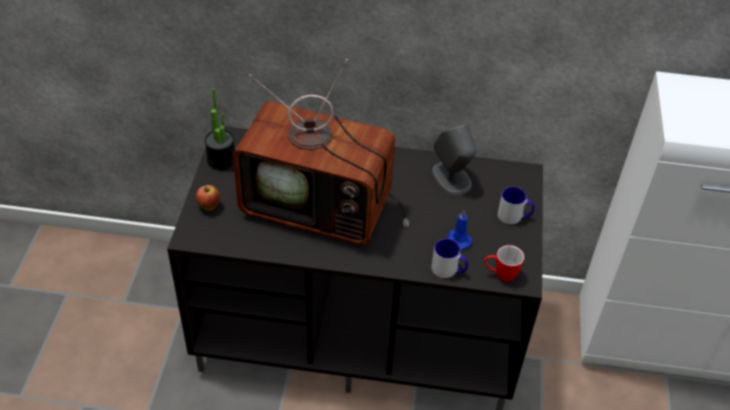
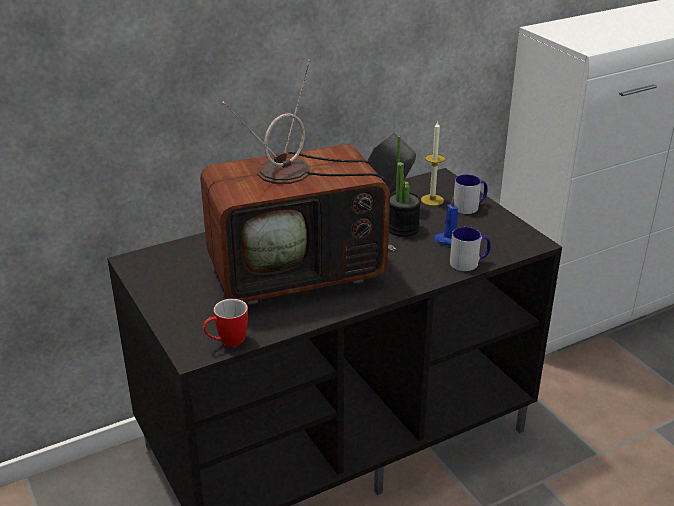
camera: 35 degrees left, 15 degrees down
apple [196,184,220,211] -> none
potted plant [205,89,235,170] -> potted plant moved to [389,136,421,237]
mug [484,245,524,282] -> mug moved to [203,299,248,347]
none -> candle [421,120,445,206]

